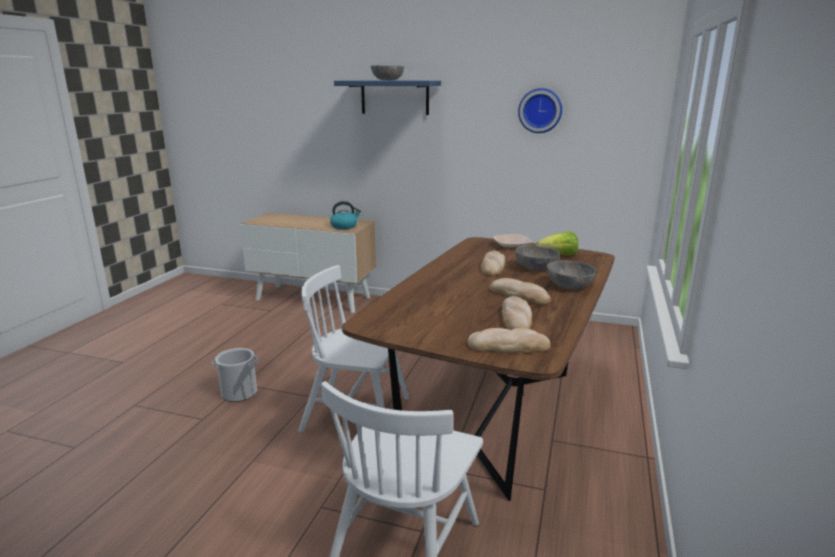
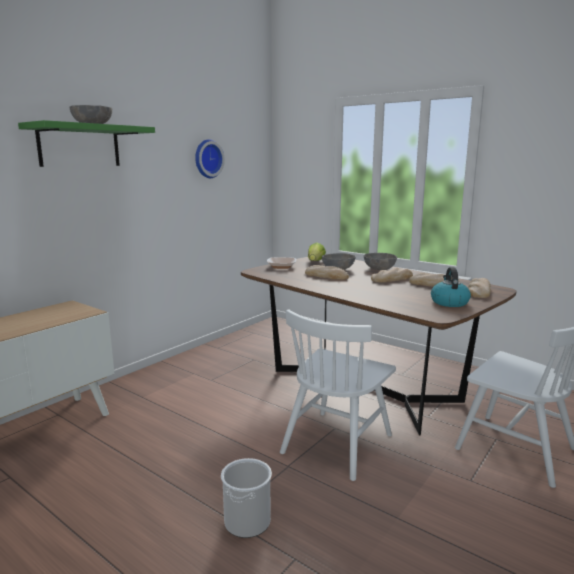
camera: 70 degrees left, 5 degrees down
kettle [330,201,361,229] -> kettle moved to [431,267,471,307]
blue shelf [334,80,441,115] -> green shelf [18,120,155,167]

